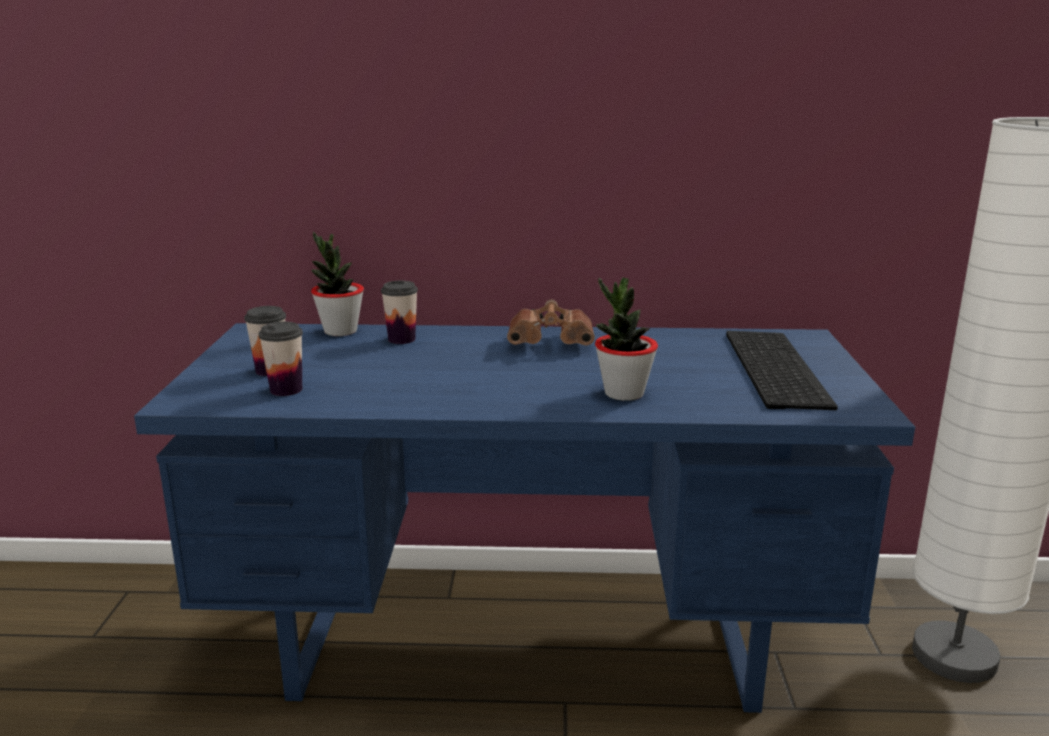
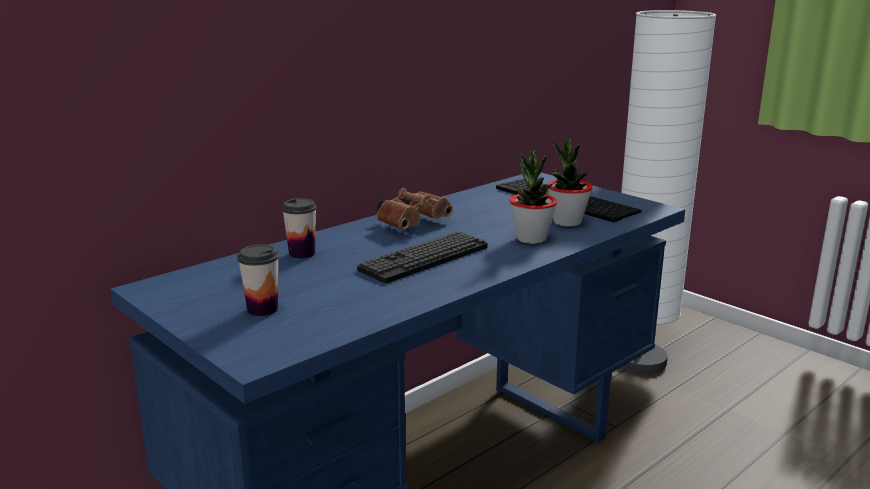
camera: 45 degrees left, 0 degrees up
cup [259,322,303,396] -> none
potted plant [311,232,364,336] -> potted plant moved to [547,138,593,227]
none -> keyboard [357,231,487,283]

